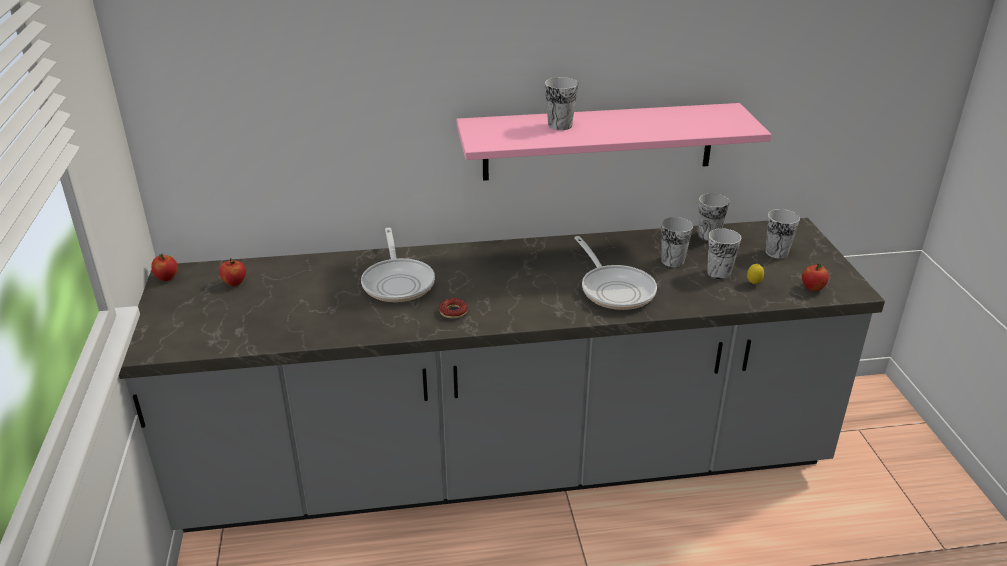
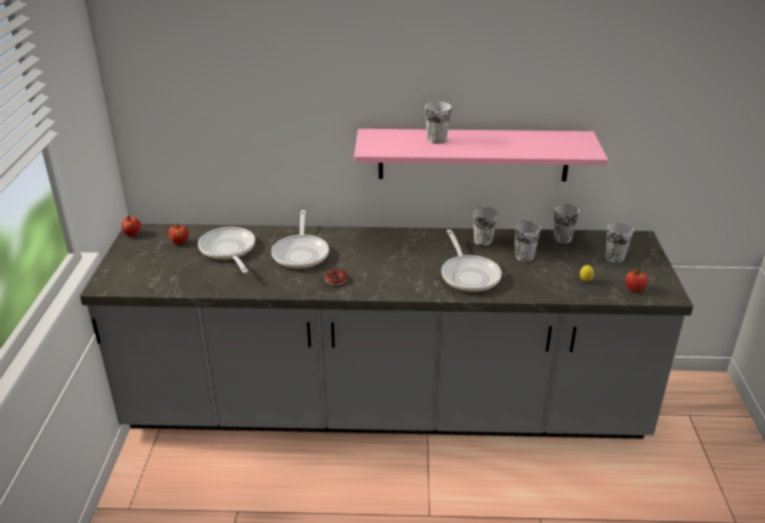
camera: 10 degrees right, 0 degrees up
cup [707,228,741,280] -> cup moved to [473,207,498,246]
none -> frying pan [198,227,255,273]

